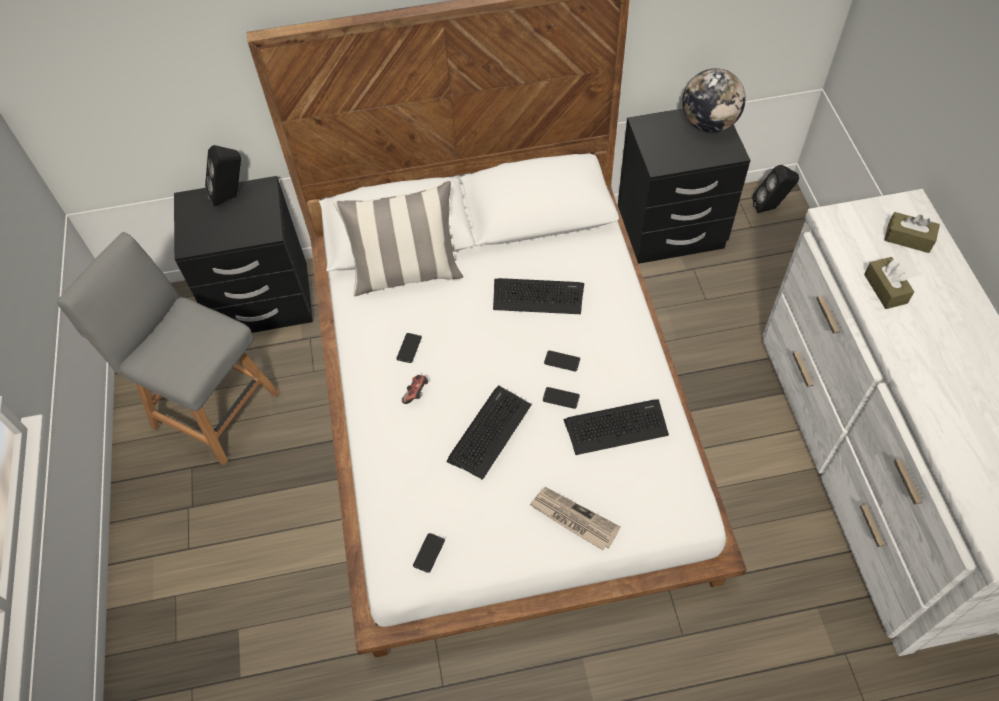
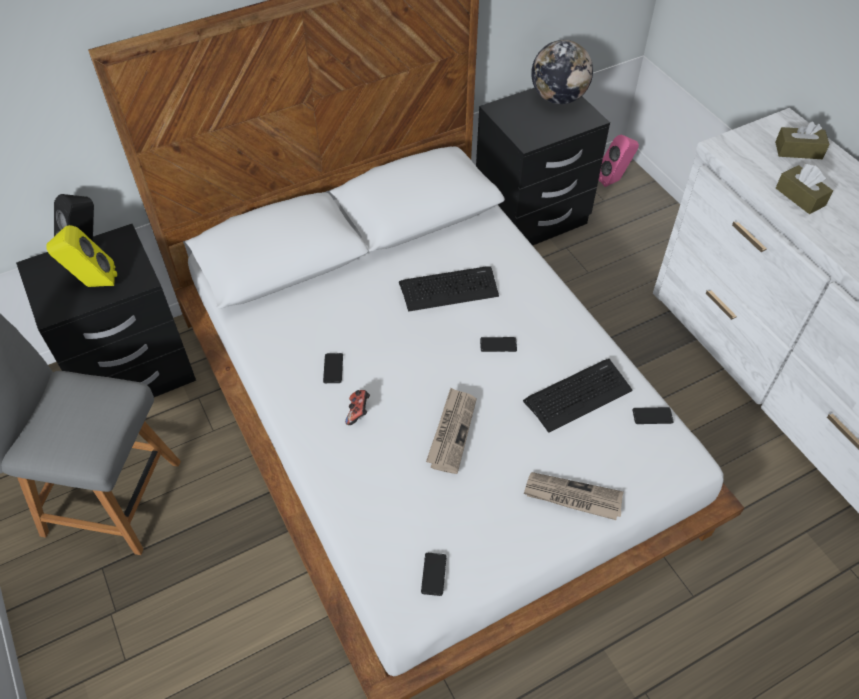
camera: 20 degrees left, 5 degrees down
pillow [333,181,463,296] -> none
keyboard [446,385,532,480] -> newspaper [426,388,477,474]
phone [543,387,580,409] -> phone moved to [633,407,674,424]
black speaker [753,165,799,213] -> pink speaker [599,134,639,187]
none -> yellow speaker [46,225,117,287]

